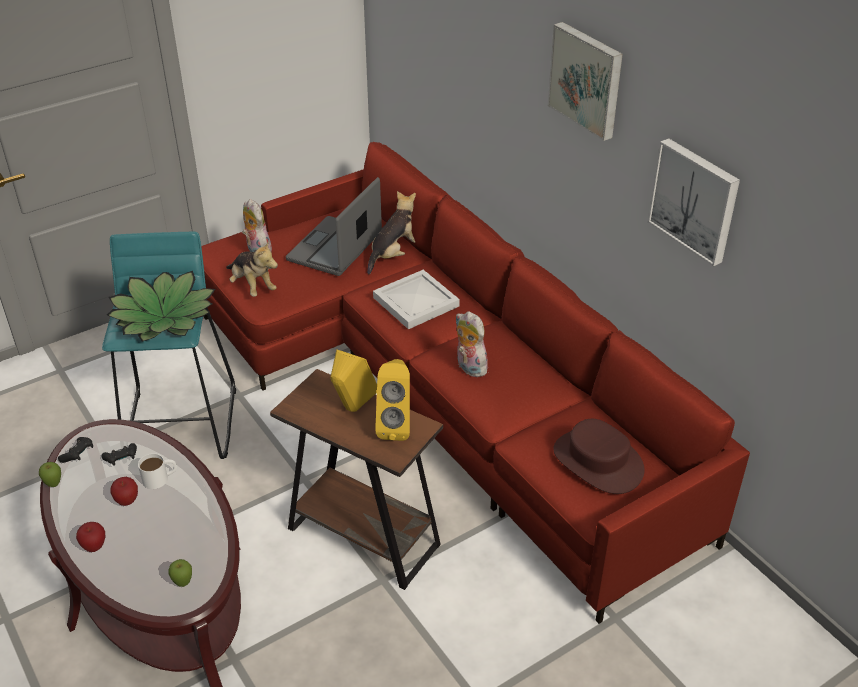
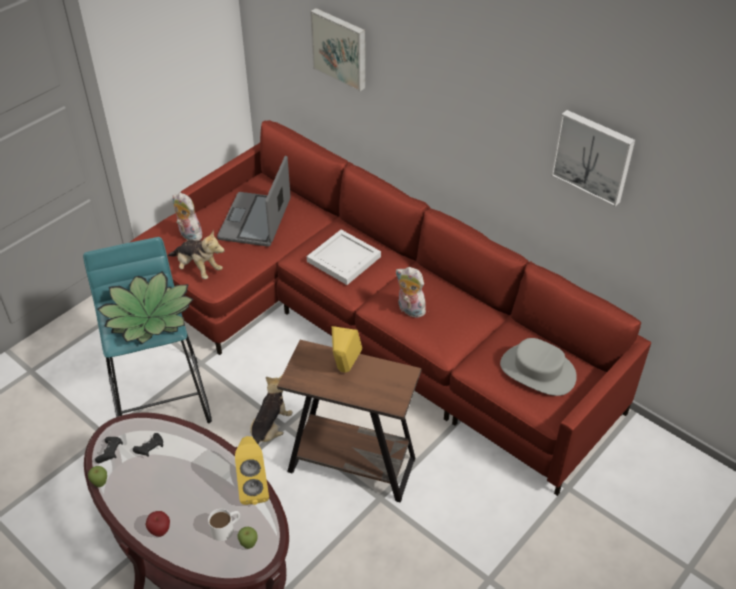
camera: 15 degrees left, 5 degrees up
apple [110,477,138,506] -> none
white mug [138,453,177,489] -> white mug moved to [208,509,240,541]
plush toy [367,191,416,275] -> plush toy moved to [250,375,293,444]
yellow speaker [375,359,410,441] -> yellow speaker moved to [235,436,269,505]
picture [548,22,623,141] -> picture moved to [310,8,365,91]
brown hat [553,419,644,494] -> grey hat [500,338,577,396]

